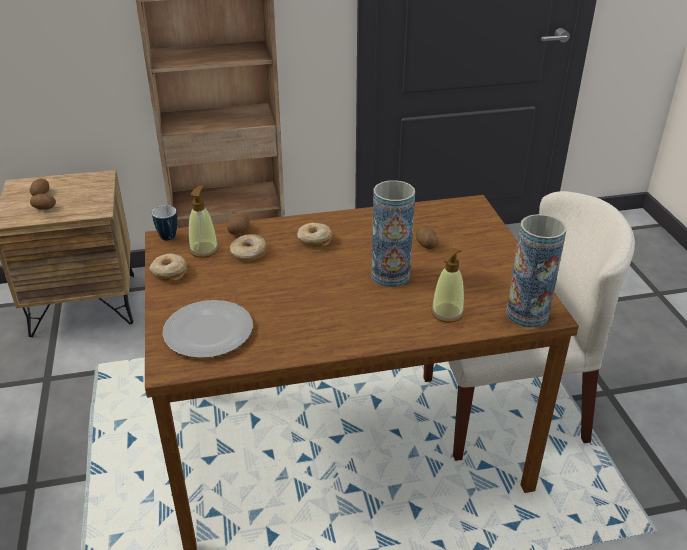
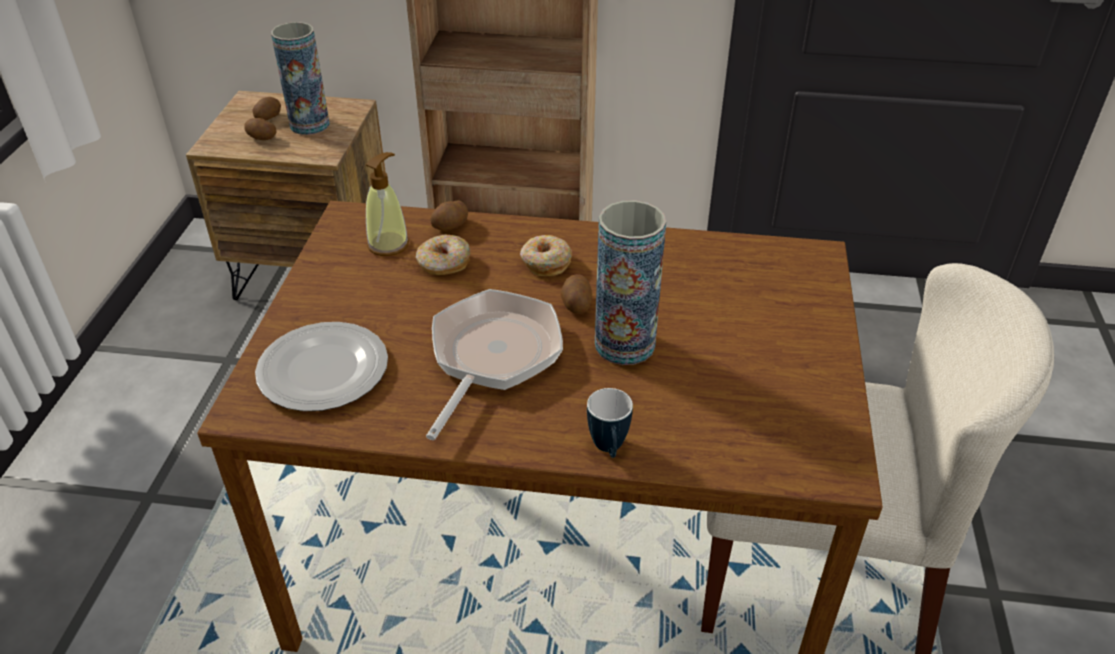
camera: 20 degrees right, 5 degrees up
donut [150,254,187,282] -> none
mug [152,205,177,241] -> mug moved to [587,388,633,458]
potato [416,225,438,249] -> potato moved to [561,274,592,314]
soap dispenser [431,248,464,323] -> none
vase [507,214,566,328] -> vase moved to [271,22,330,135]
none -> frying pan [426,289,563,440]

